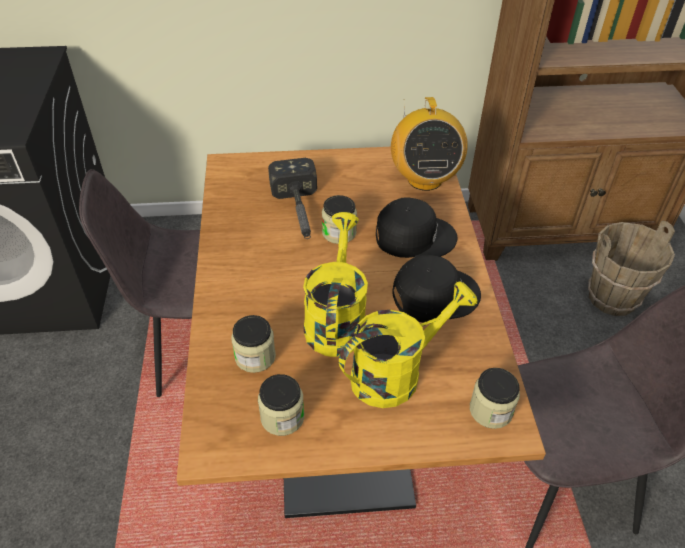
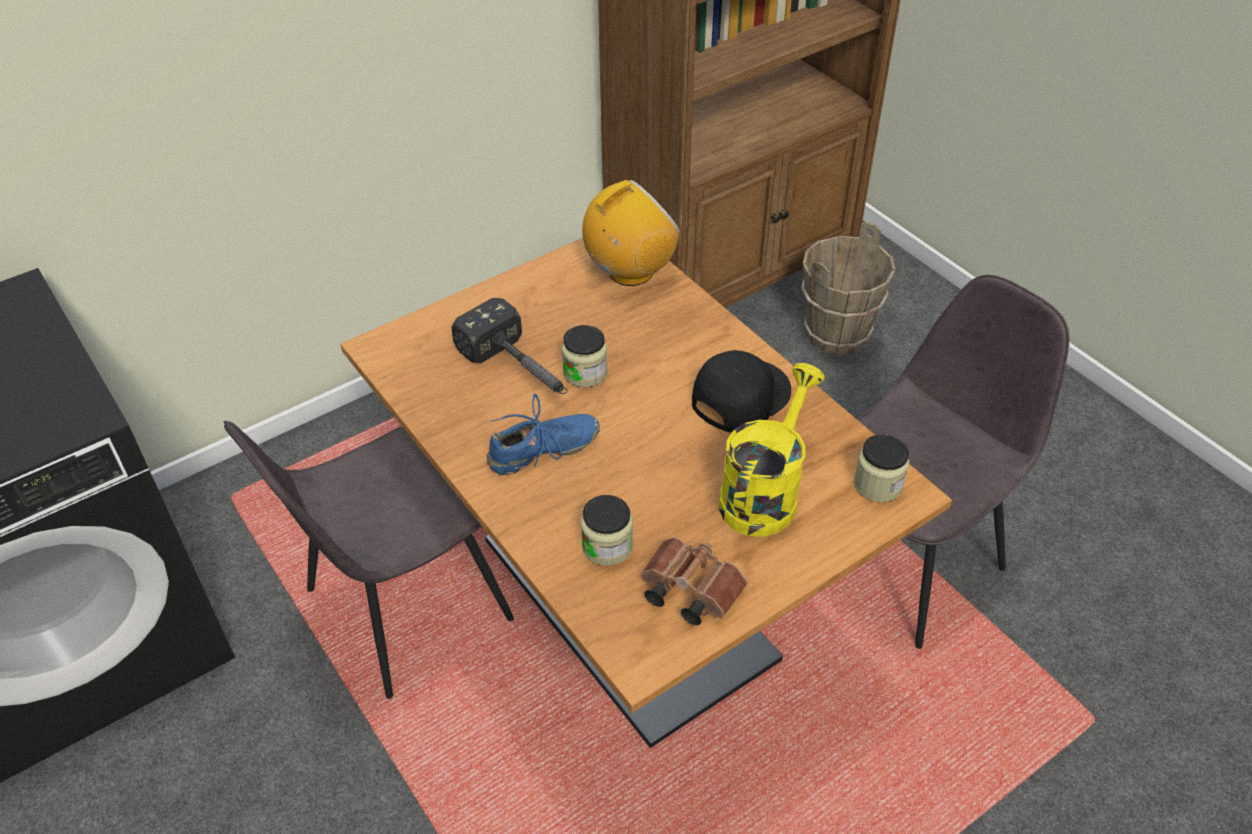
camera: 30 degrees left, 0 degrees up
jar [258,374,304,436] -> brown binoculars [641,537,747,625]
yellow watering can [303,212,368,357] -> none
black cap [376,197,457,258] -> none
radio [391,97,468,191] -> radio turned 90 degrees counterclockwise [582,180,680,286]
none -> blue shoe [487,394,600,475]

